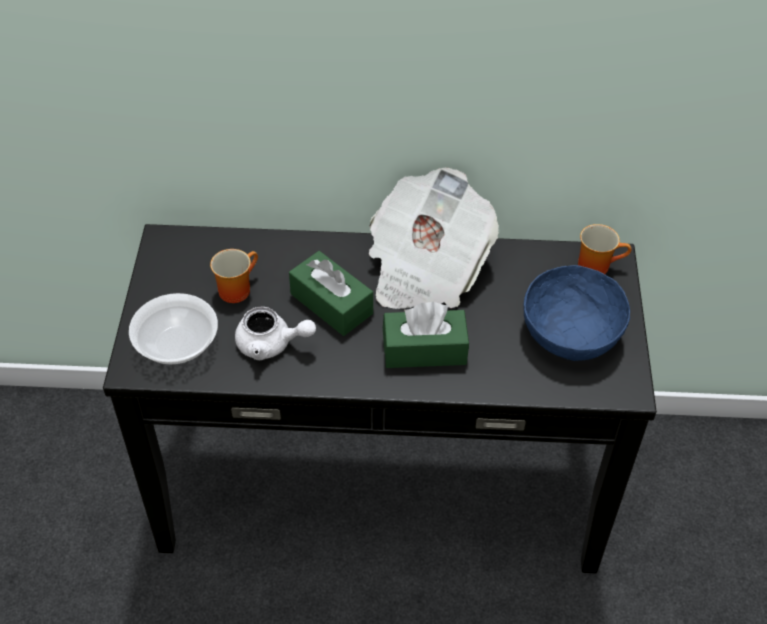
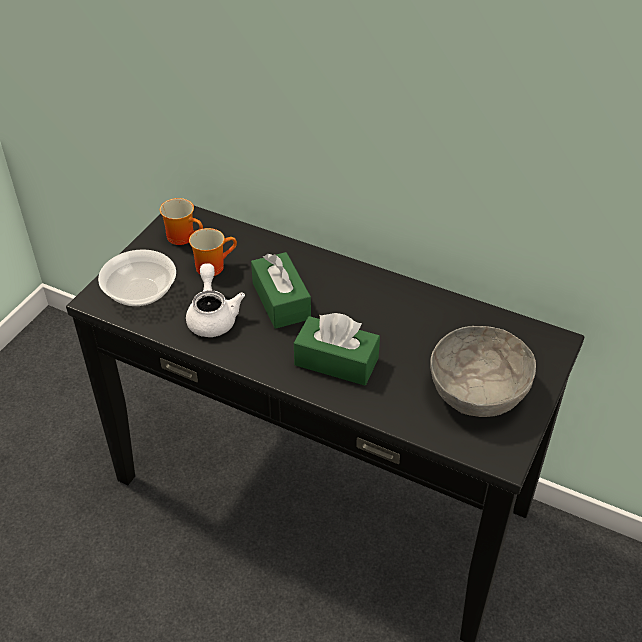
camera: 25 degrees right, 5 degrees down
white teapot [235,307,316,360] -> white teapot turned 135 degrees counterclockwise [186,263,245,337]
newspaper [369,168,499,309] -> none
blue bowl [523,265,630,361] -> grey bowl [430,326,536,417]
mug [578,224,631,274] -> mug moved to [160,198,203,245]

